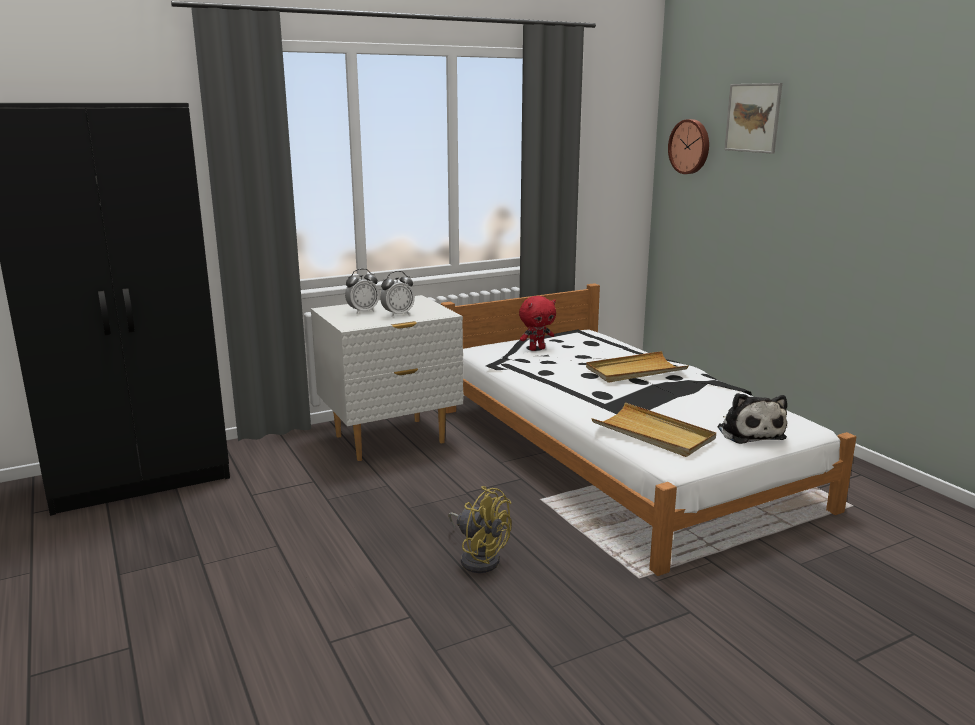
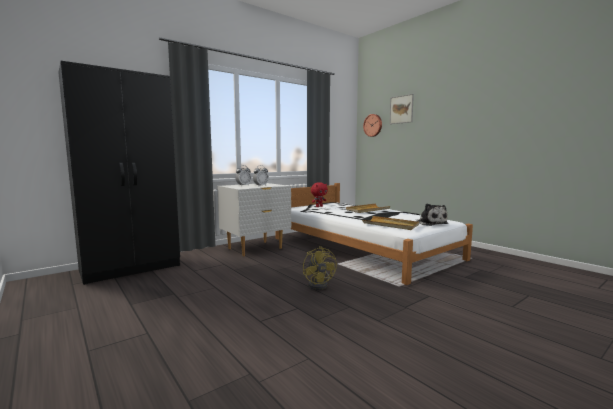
camera: 10 degrees left, 10 degrees down
yellow fan [448,486,512,573] -> yellow fan turned 45 degrees clockwise [303,246,337,290]

